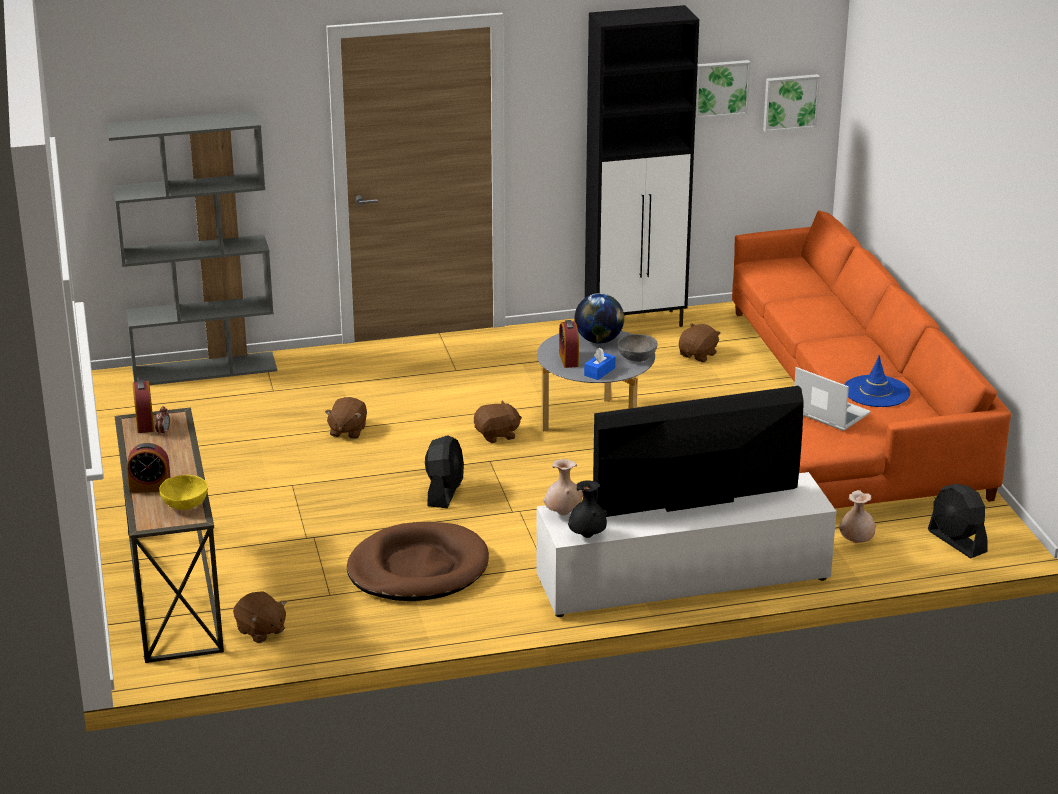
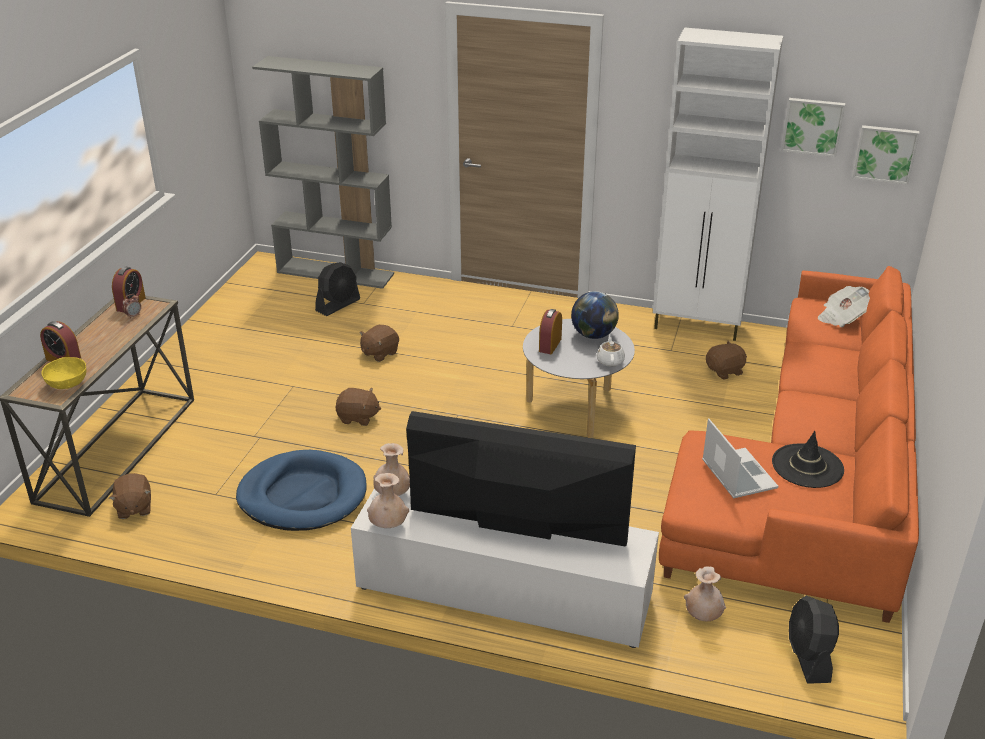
camera: 30 degrees right, 5 degrees up
brown dog bed [347,522,489,601] -> blue dog bed [236,450,367,531]
black fan [425,435,464,508] -> black fan moved to [315,262,360,316]
brown plush toy [474,400,522,443] -> brown plush toy moved to [335,388,381,426]
black vase [568,480,607,538] -> beige vase [367,473,409,528]
blue tissue box [584,347,615,380] -> none
black cabinet [585,5,699,327] -> white cabinet [653,27,783,341]
grey bowl [617,334,658,362] -> white teapot [597,334,625,367]
blue hat [844,355,910,407] -> black hat [772,431,844,488]
none -> newspaper [818,286,870,327]

